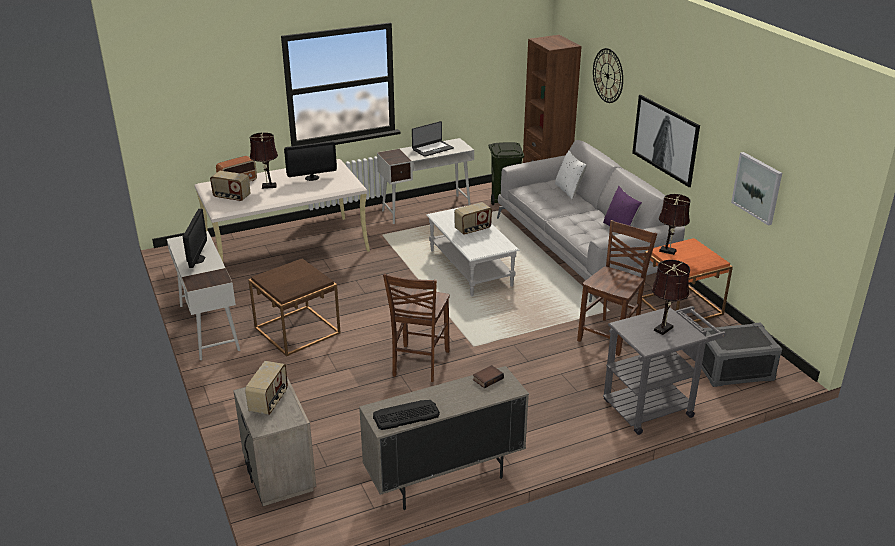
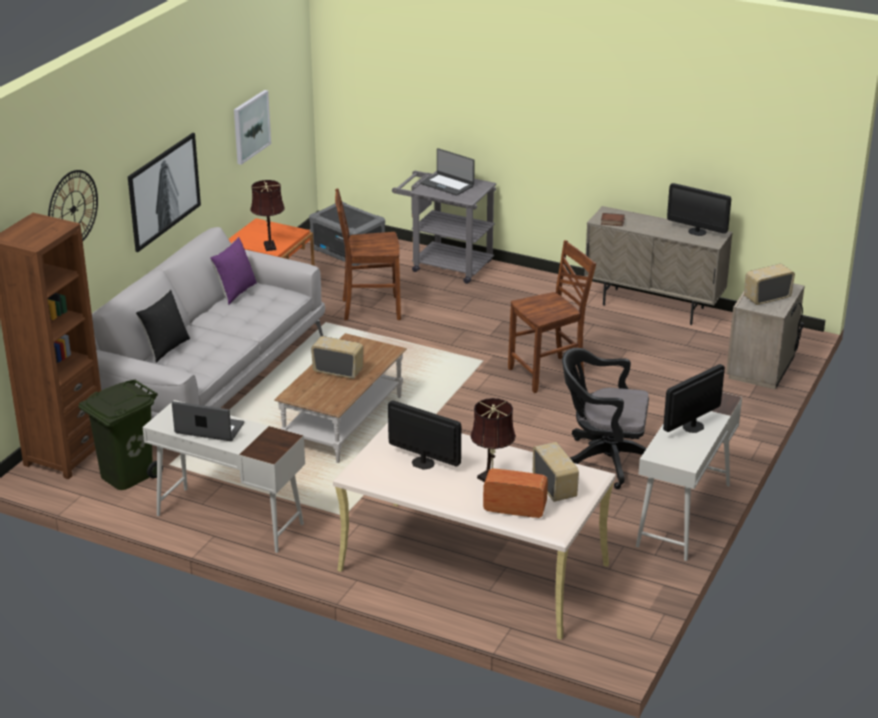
camera: 130 degrees left, 0 degrees up
brown side table [248,258,341,356] -> black office chair [562,348,649,489]
keyboard [373,400,440,430] -> monitor [667,183,731,236]
white coffee table [426,206,520,296] -> brown coffee table [274,333,407,463]
white pillow [555,150,587,200] -> black pillow [136,290,190,362]
brown table lamp [652,260,690,335] -> laptop [420,148,475,196]

